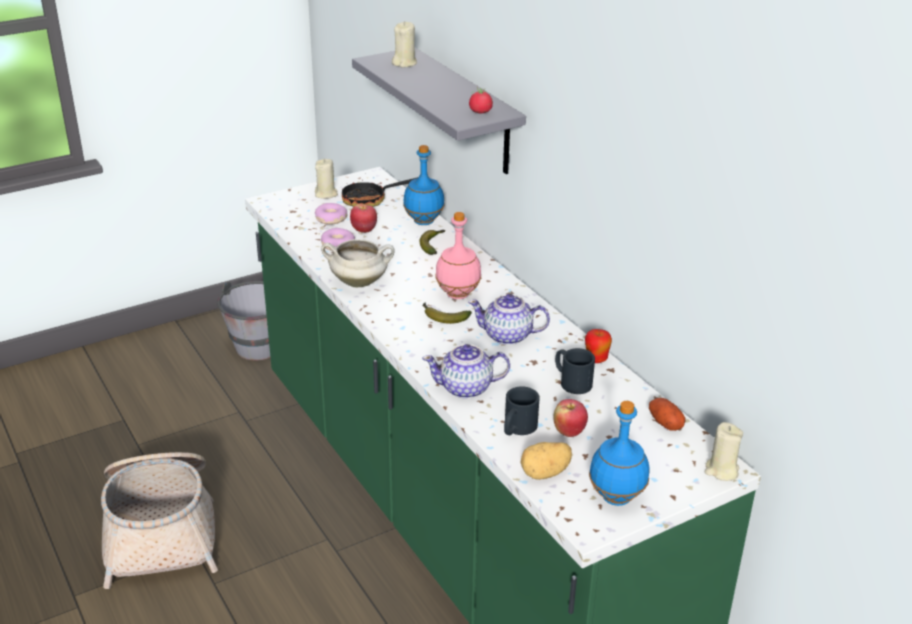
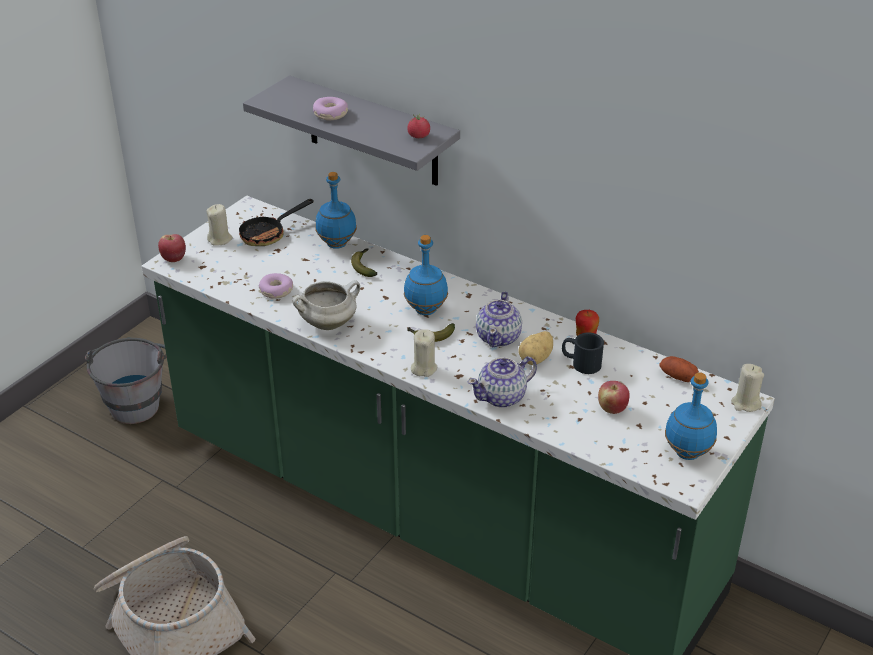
camera: 25 degrees left, 5 degrees up
donut [315,203,348,225] -> donut moved to [313,97,349,120]
apple [350,204,377,233] -> apple moved to [158,234,186,262]
beige candle [392,21,417,67] -> beige candle moved to [411,329,437,377]
pink bottle [435,212,481,299] -> blue bottle [404,235,448,315]
teapot [468,294,550,345] -> teapot turned 60 degrees counterclockwise [476,291,522,347]
black mug [504,386,540,435] -> none
potato [520,442,572,480] -> potato moved to [518,331,553,365]

